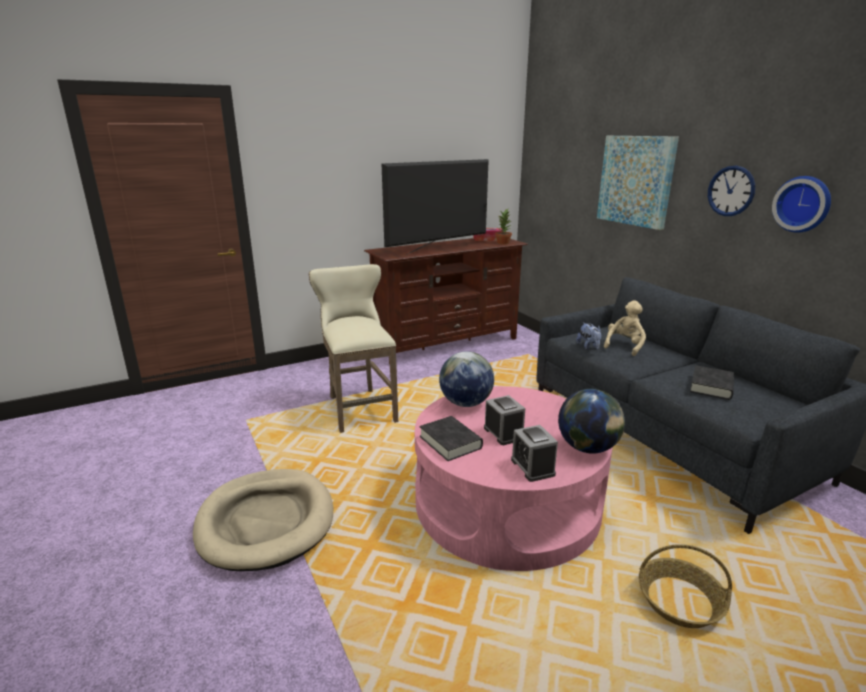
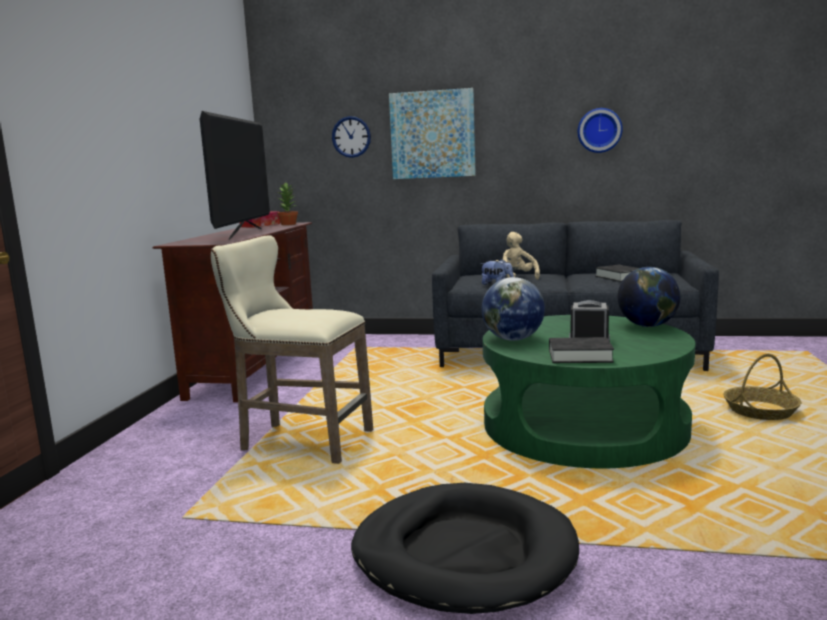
camera: 50 degrees left, 10 degrees down
beige dog bed [193,469,333,571] -> black dog bed [351,483,579,614]
pink coffee table [415,386,613,571] -> green coffee table [482,315,696,468]
alarm clock [511,425,558,482] -> none
wall clock [708,166,755,216] -> wall clock moved to [332,116,371,158]

